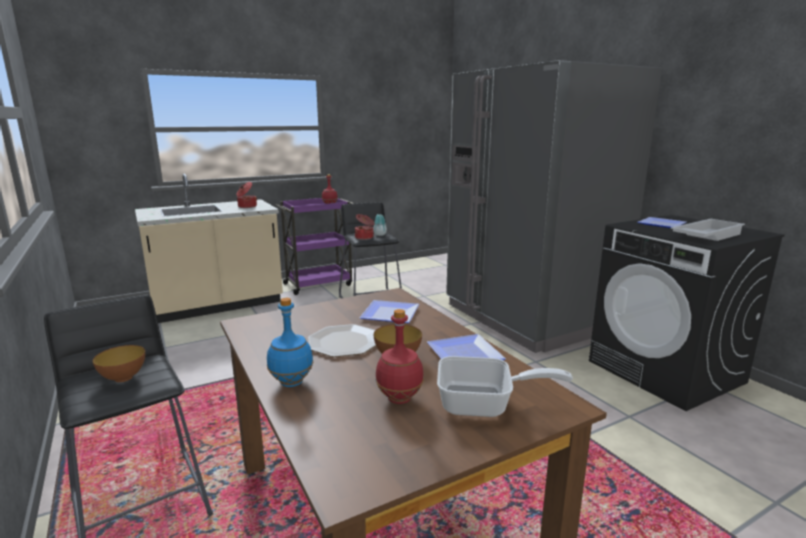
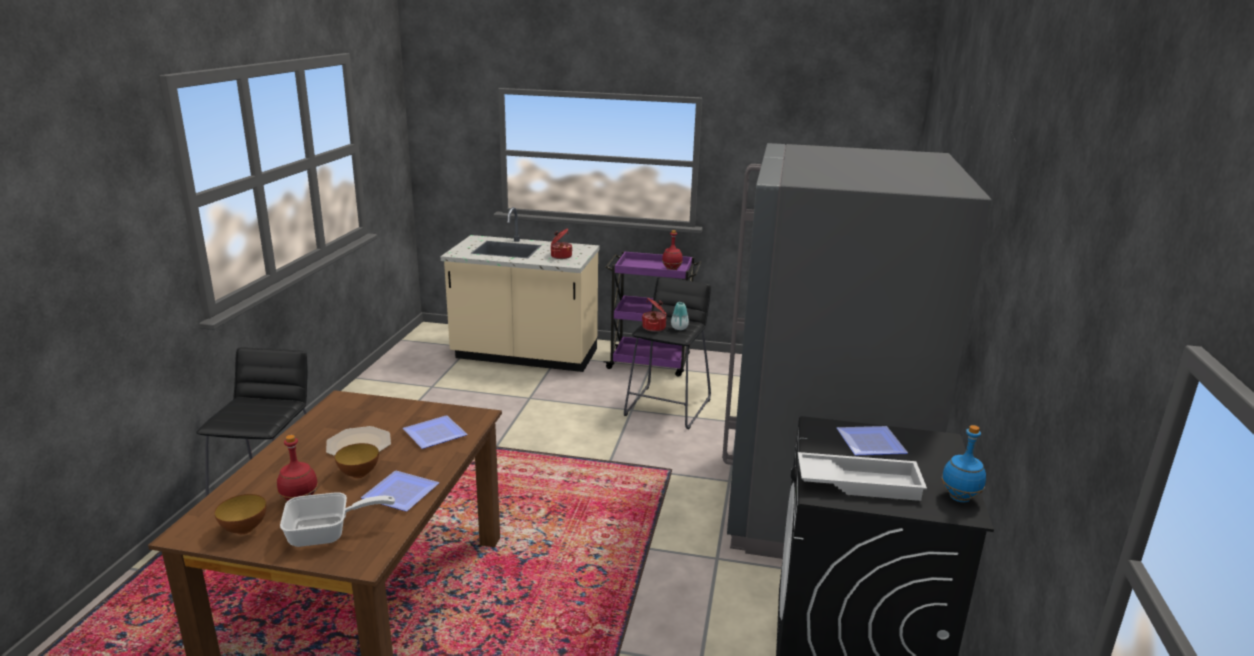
camera: 40 degrees right, 5 degrees up
bowl [93,345,145,382] -> bowl moved to [214,494,266,534]
blue bottle [267,298,313,387] -> blue bottle moved to [942,425,986,503]
frying pan [437,356,573,417] -> frying pan turned 60 degrees counterclockwise [280,492,395,547]

